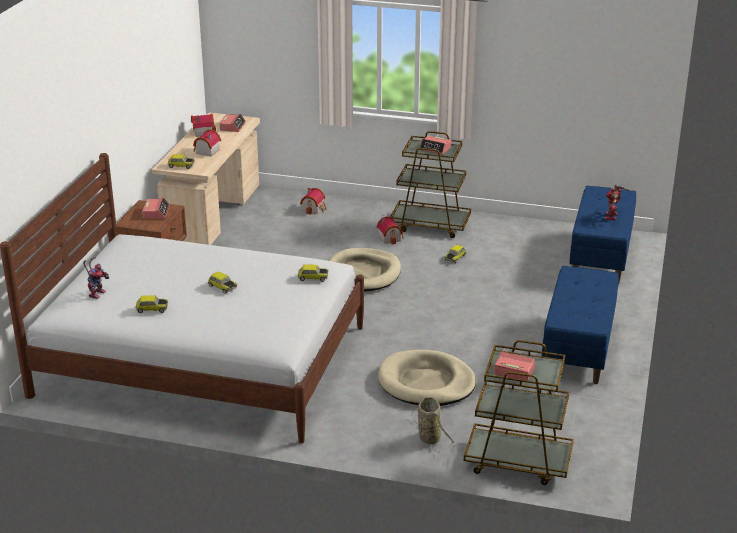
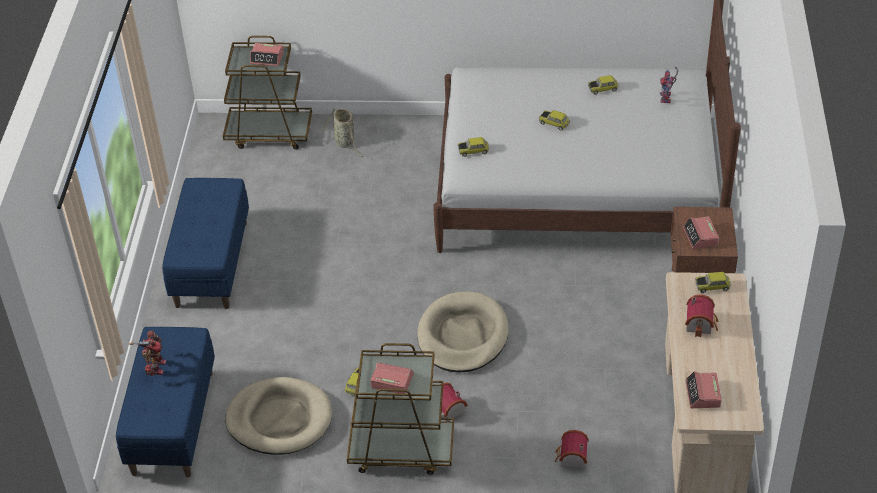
camera: 170 degrees right, 15 degrees up
toy house [191,114,216,137] -> none
beige dog bed [378,350,476,406] -> beige dog bed moved to [225,377,332,455]

